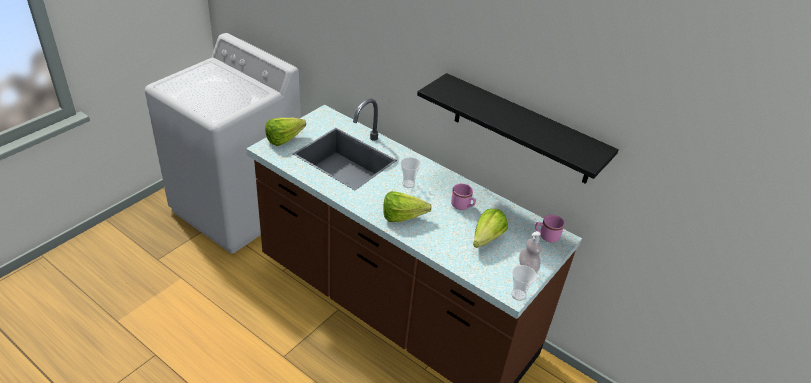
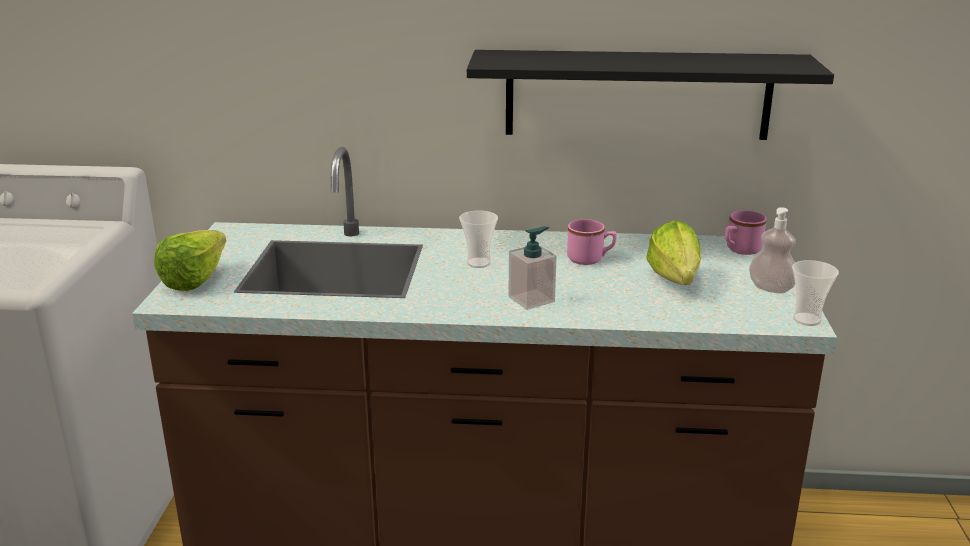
camera: 30 degrees left, 15 degrees down
lettuce [383,191,432,222] -> soap dispenser [508,226,557,310]

